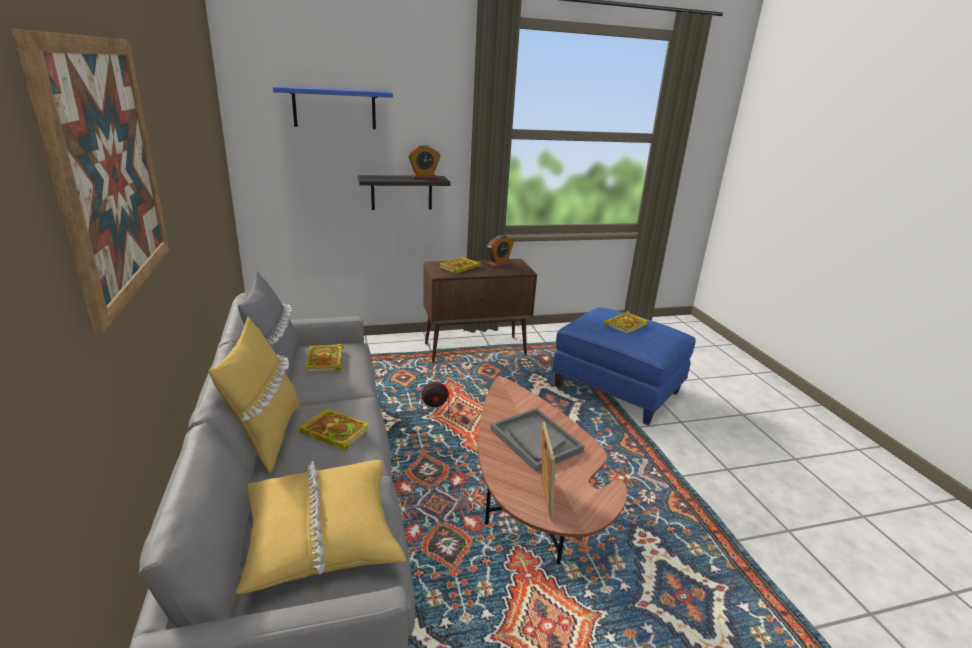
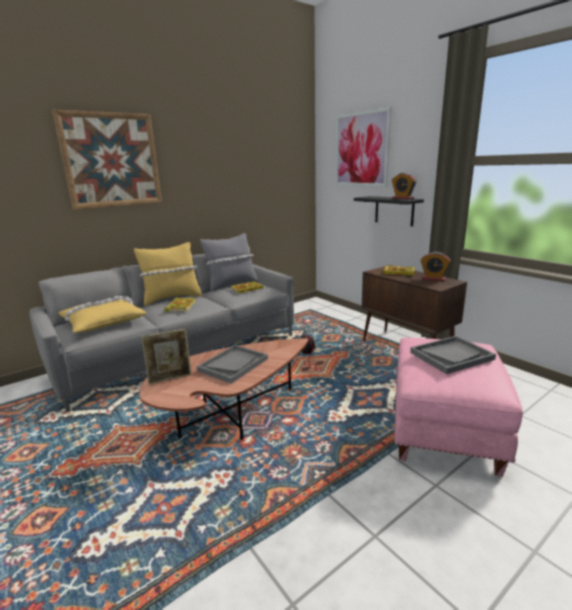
camera: 70 degrees right, 5 degrees down
blue shelf [273,86,393,129] -> picture [335,107,391,187]
blue ottoman [552,307,696,425] -> pink ottoman [394,338,523,477]
book [604,311,648,334] -> grey tray [410,336,496,374]

